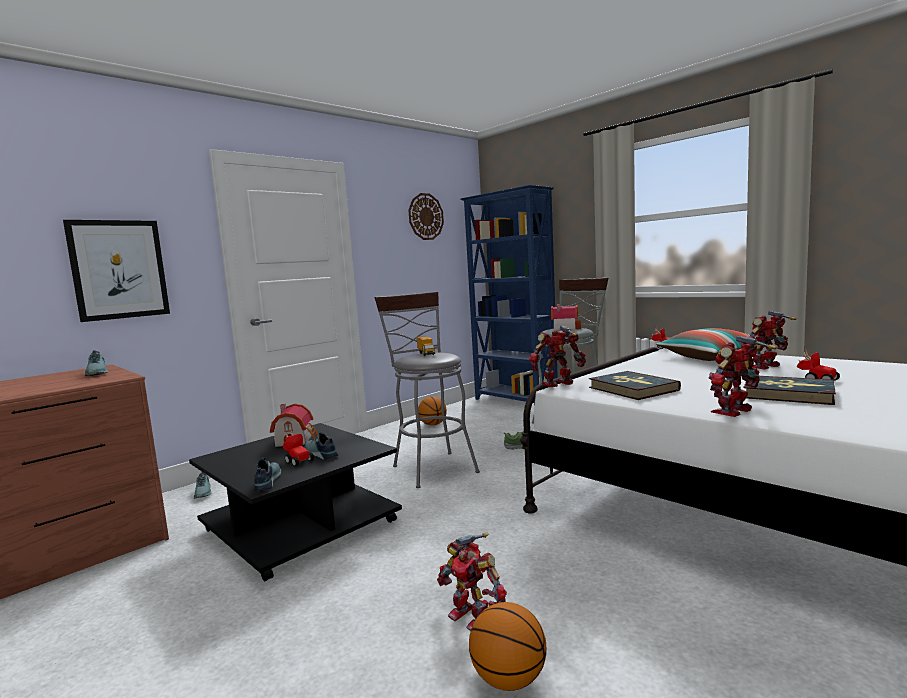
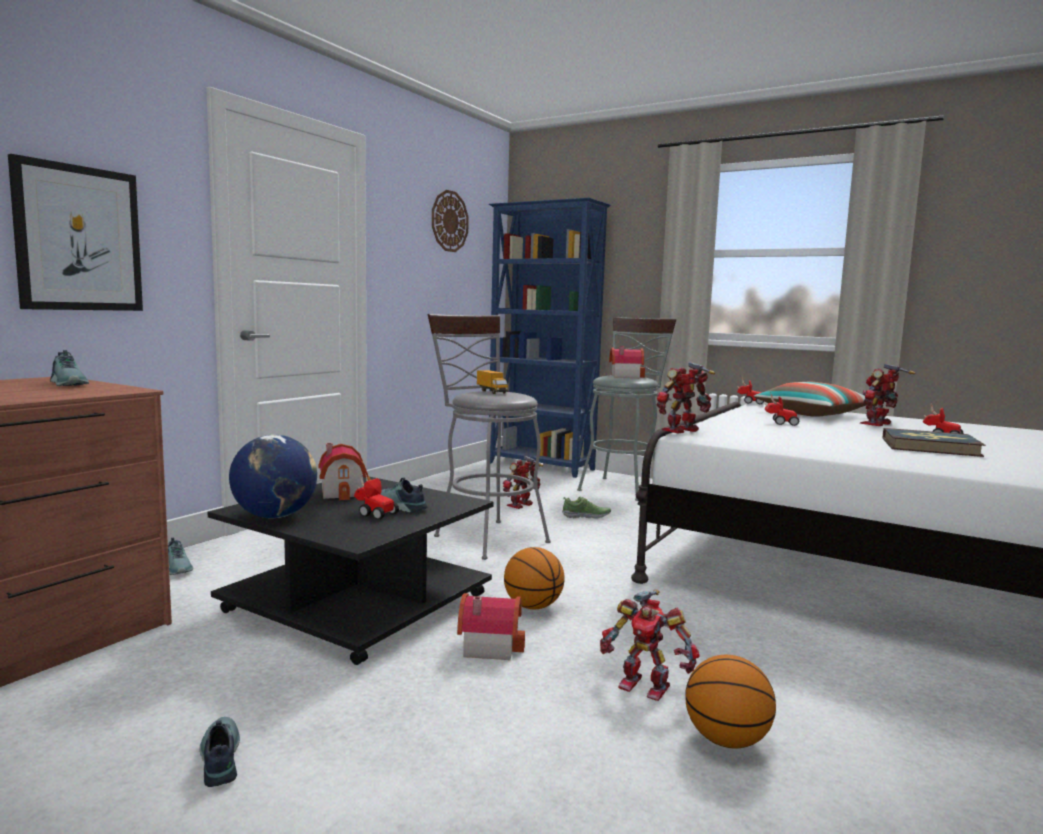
camera: 15 degrees left, 0 degrees up
shoe [254,458,281,492] -> shoe moved to [199,717,240,787]
basketball [418,396,447,426] -> basketball moved to [504,547,565,609]
book [589,371,681,400] -> none
toy robot [708,336,777,417] -> toy robot moved to [503,456,543,509]
none -> globe [229,435,317,518]
none -> toy house [457,593,525,660]
none -> toy car [765,392,800,426]

